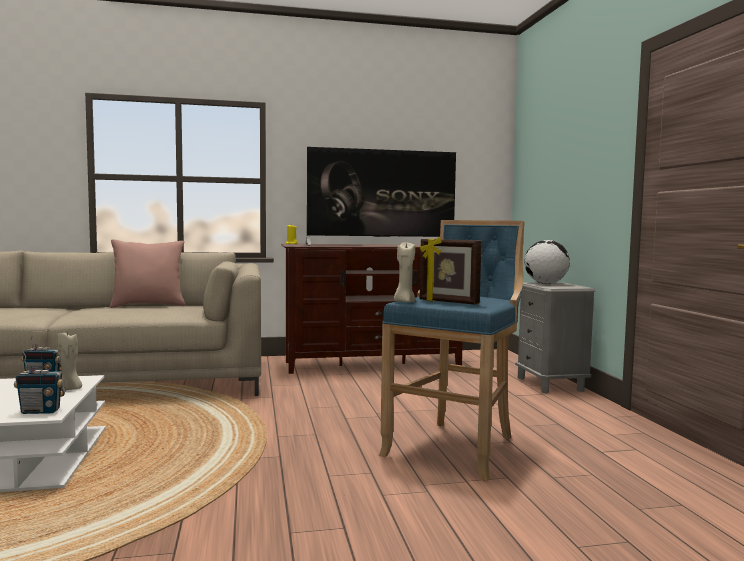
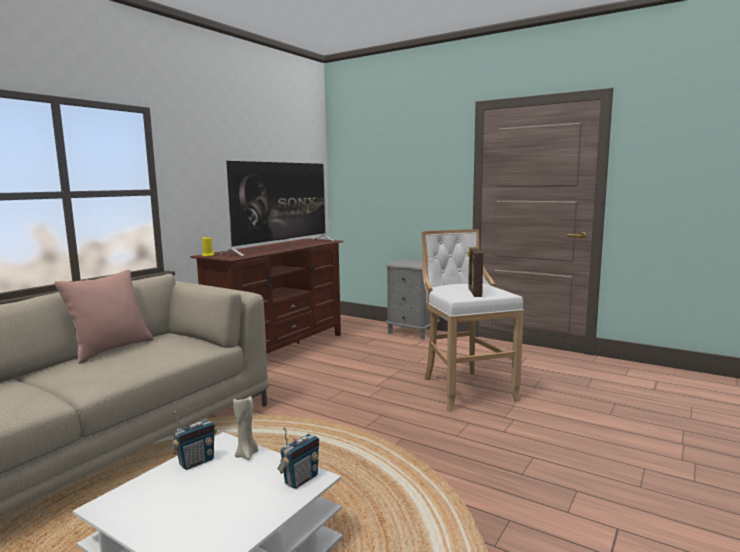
camera: 45 degrees left, 5 degrees up
blue stool [379,220,525,481] -> white stool [422,229,524,412]
beige candle [394,241,416,302] -> none
picture frame [420,237,482,305] -> picture frame turned 105 degrees clockwise [468,247,483,297]
globe [524,240,570,284] -> none

